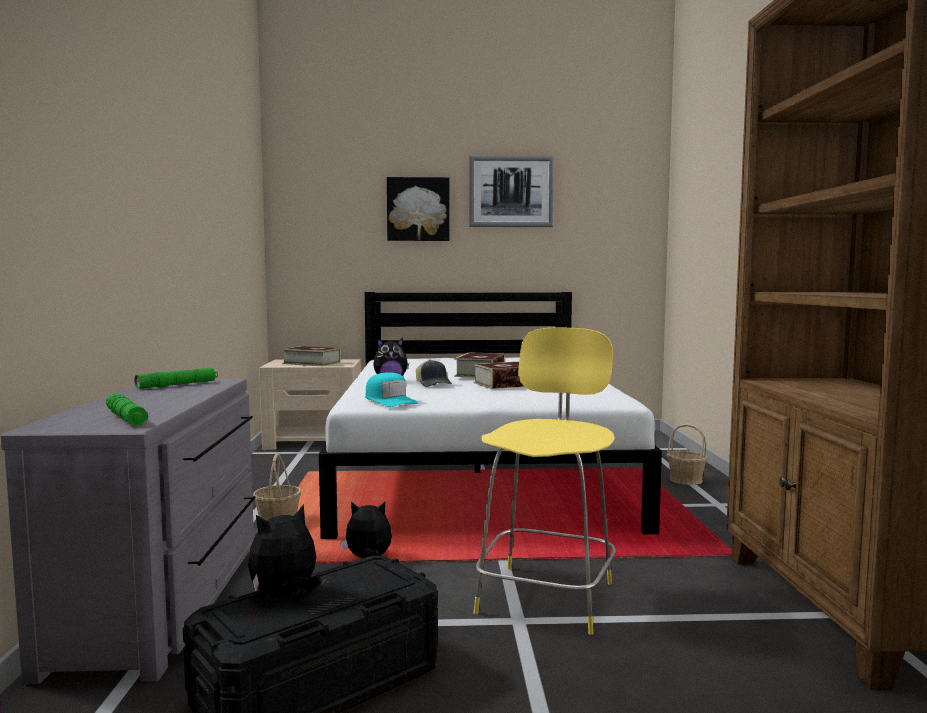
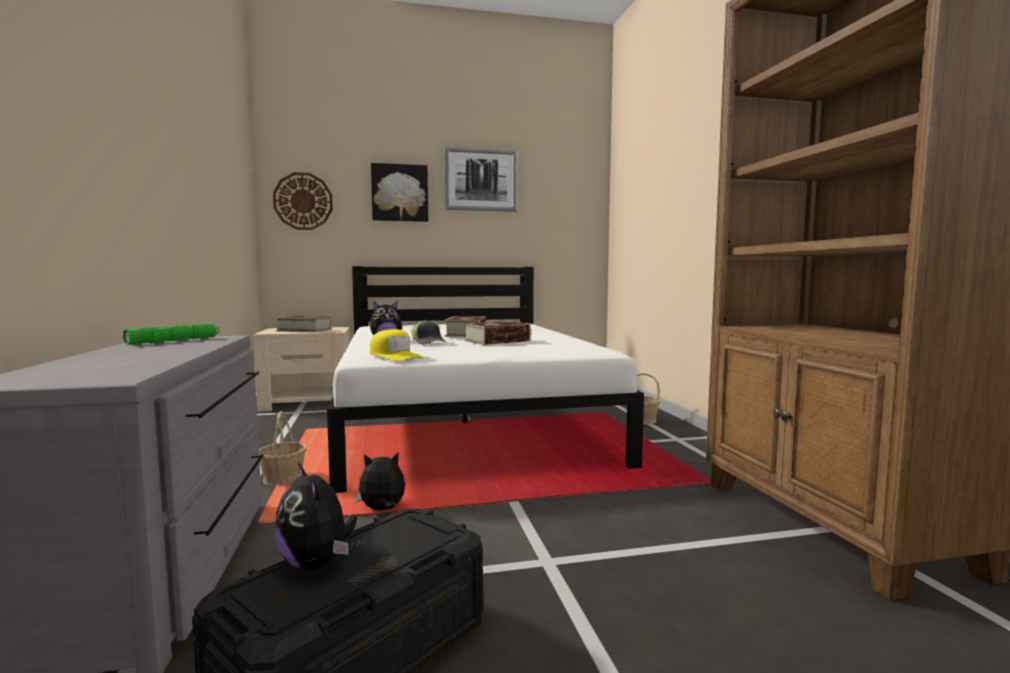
camera: 10 degrees left, 0 degrees up
green flashlight [106,393,149,426] -> none
plush toy [248,504,321,596] -> plush toy turned 75 degrees counterclockwise [275,462,357,570]
turquoise cap [365,372,419,407] -> yellow cap [370,329,424,361]
yellow stool [473,327,616,635] -> none
none -> wall clock [273,172,333,230]

